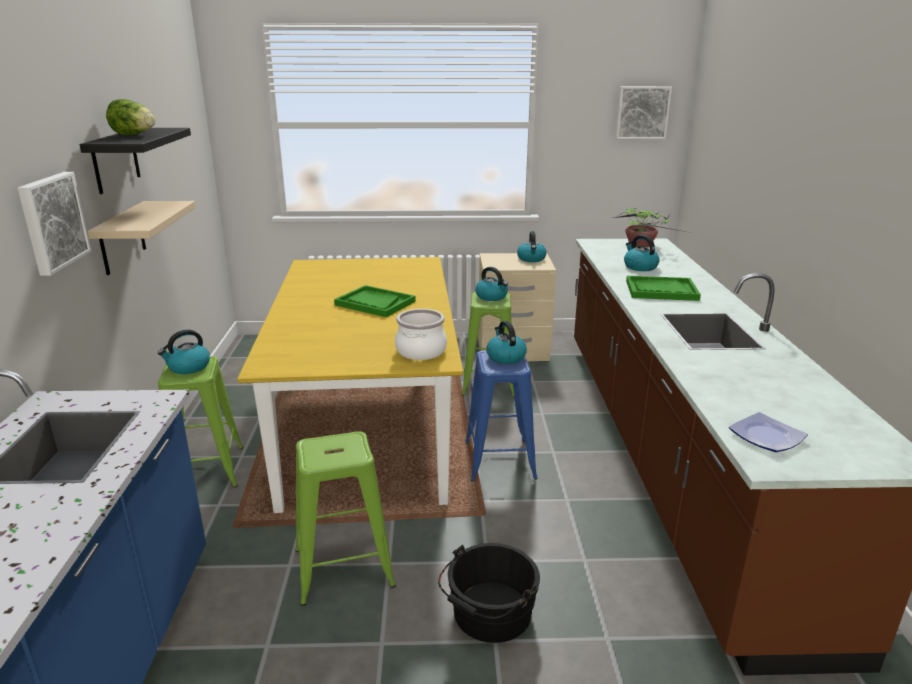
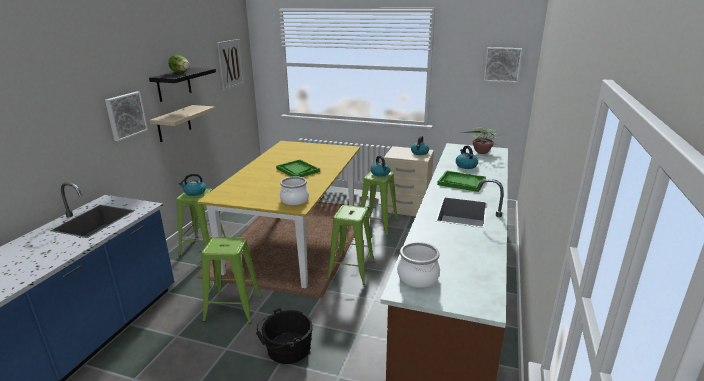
camera: 20 degrees right, 0 degrees up
blue stool [465,351,538,481] -> green stool [327,205,375,285]
kettle [486,321,527,364] -> none
plate [729,412,808,452] -> cooking pot [397,242,440,288]
none -> picture [217,39,244,91]

